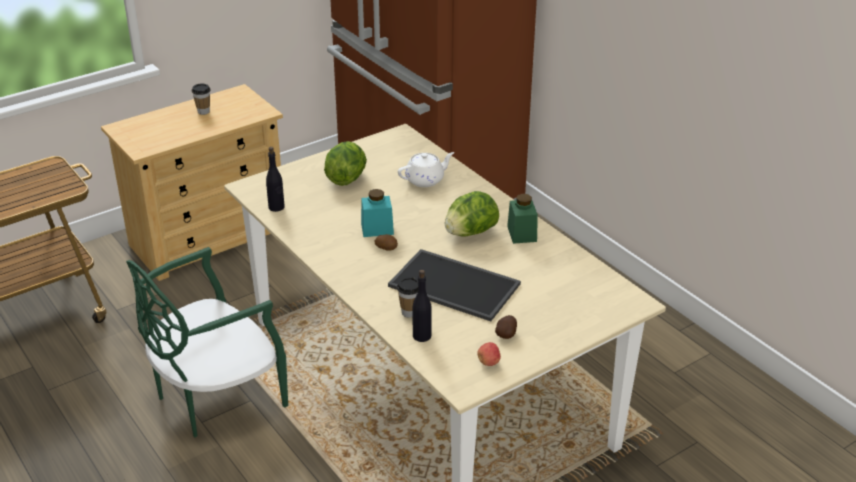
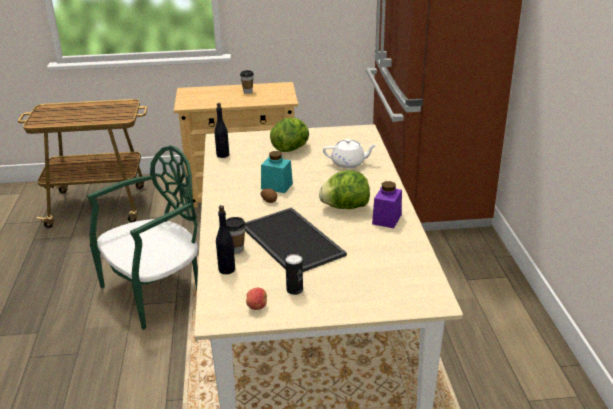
camera: 30 degrees right, 5 degrees down
green chair [126,247,288,437] -> green chair turned 150 degrees clockwise [87,145,198,330]
potato [495,315,517,339] -> can [285,254,303,295]
green jar [507,194,538,244] -> purple jar [372,181,402,228]

